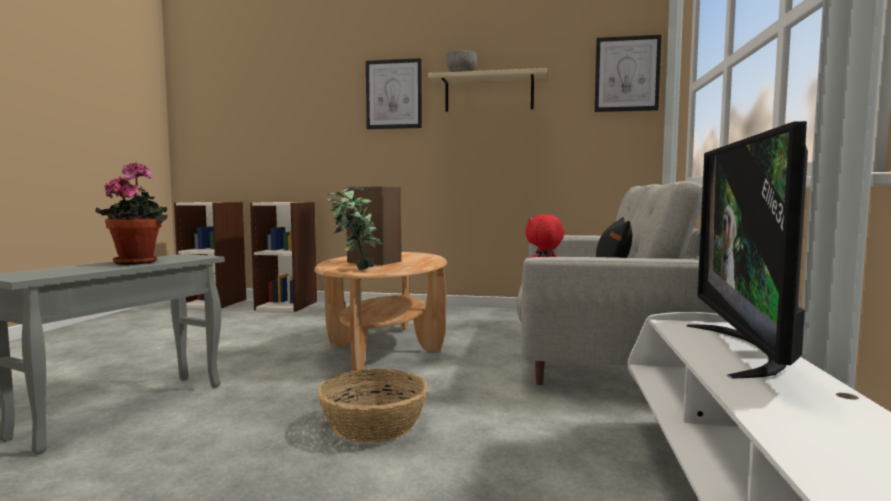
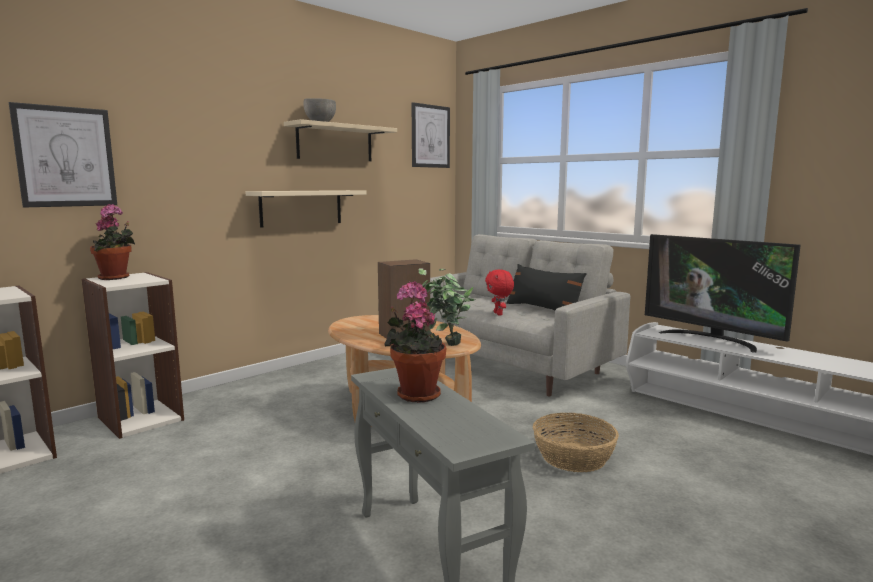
camera: 55 degrees left, 5 degrees up
picture [366,58,422,129] -> picture moved to [9,102,117,208]
none -> potted plant [90,204,135,280]
none -> beige shelf [245,190,367,228]

